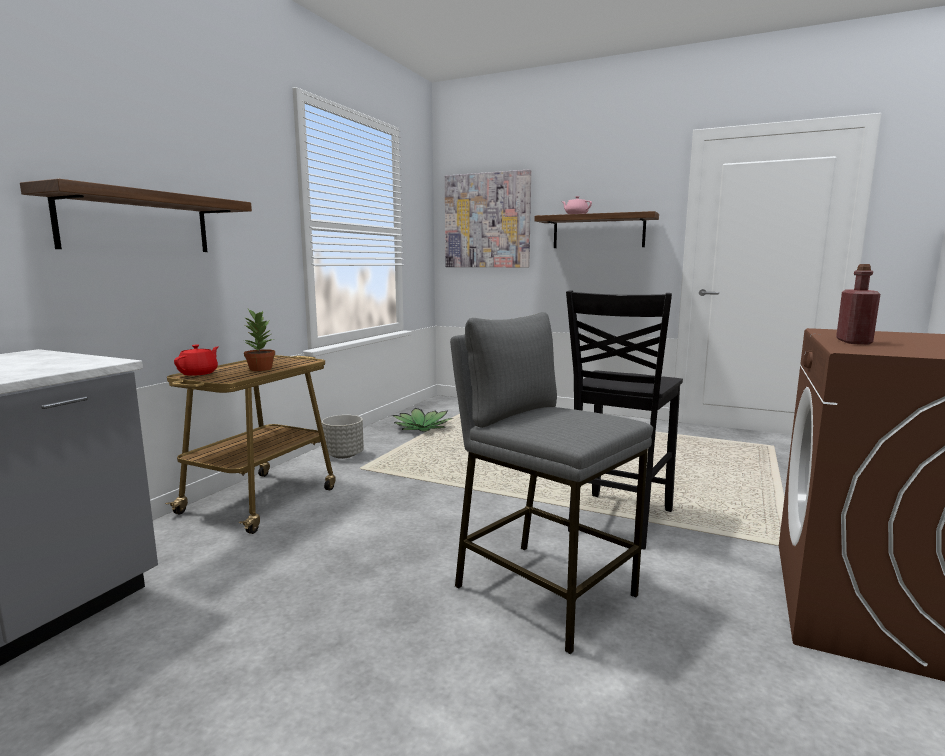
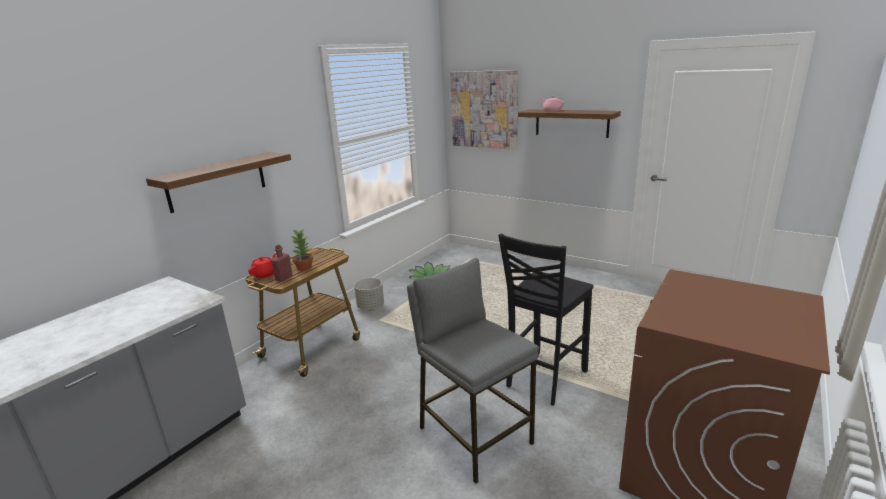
camera: 10 degrees right, 10 degrees up
red bottle [836,264,880,344] -> red bottle moved to [271,245,293,282]

